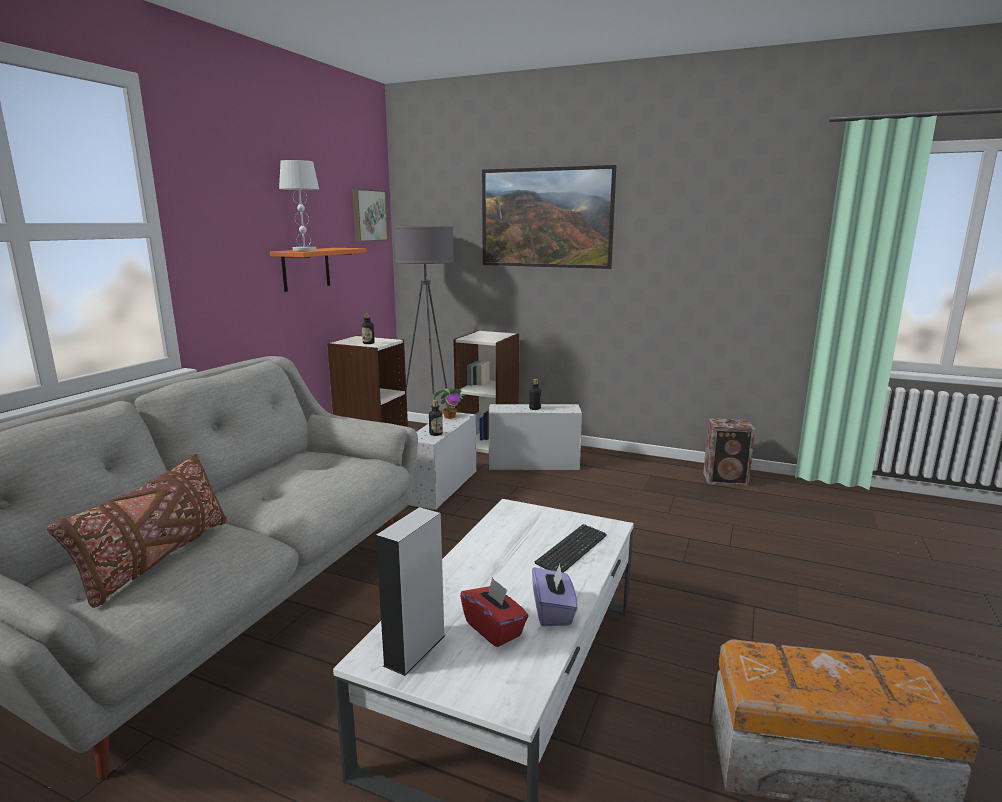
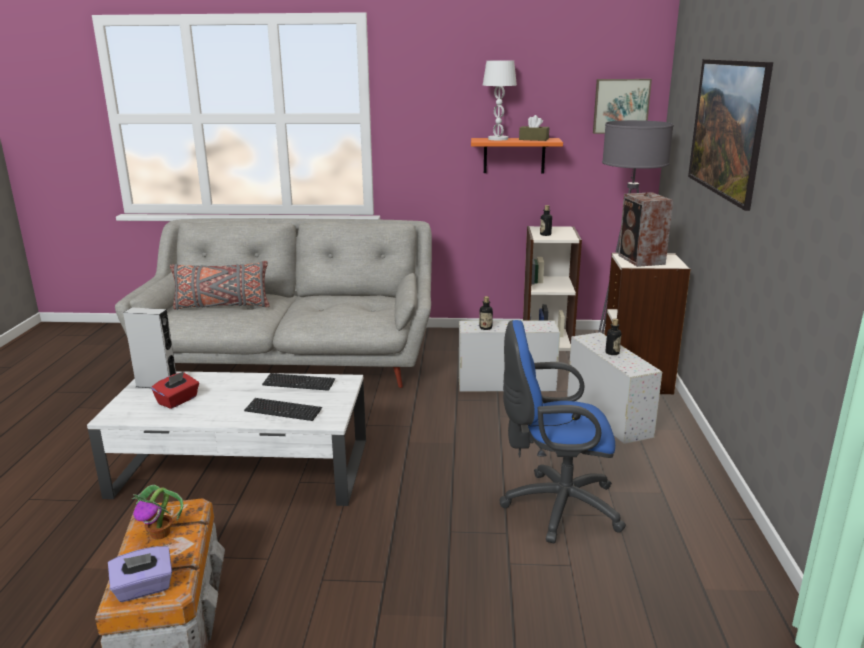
camera: 70 degrees right, 5 degrees up
brown pillow [47,453,228,608] -> grey pillow [170,261,269,310]
potted plant [432,388,465,419] -> potted plant moved to [132,485,183,540]
purple tissue box [532,564,578,626] -> purple tissue box moved to [108,546,172,602]
speaker [703,418,755,487] -> speaker moved to [618,192,673,267]
none -> keyboard [262,373,335,391]
none -> blue office chair [500,320,626,543]
none -> brown tissue box [519,115,549,141]

